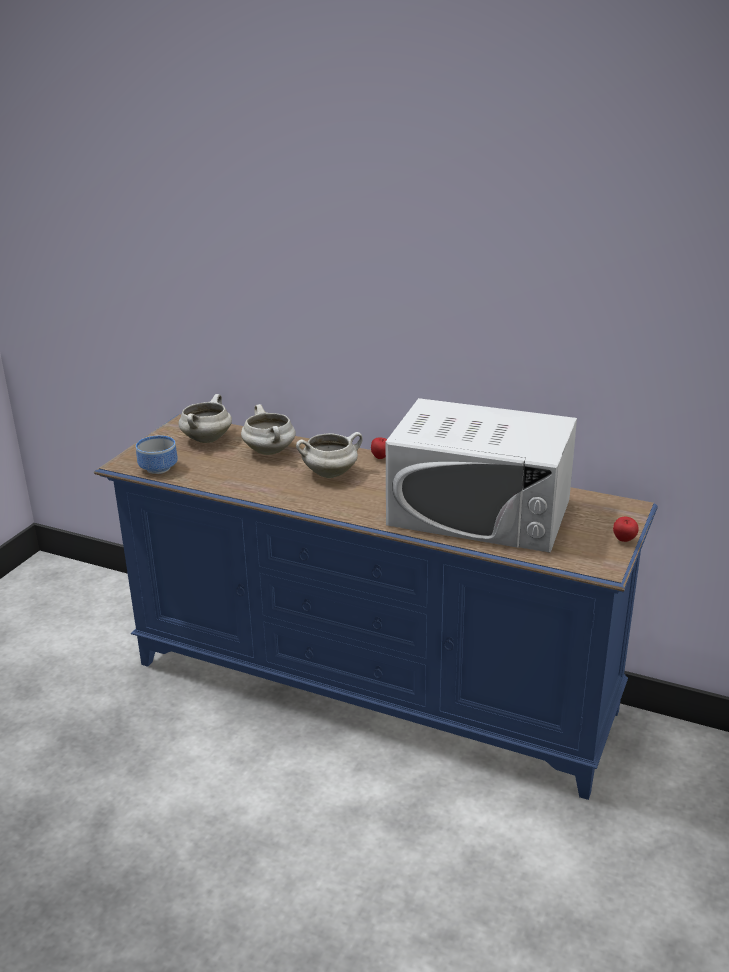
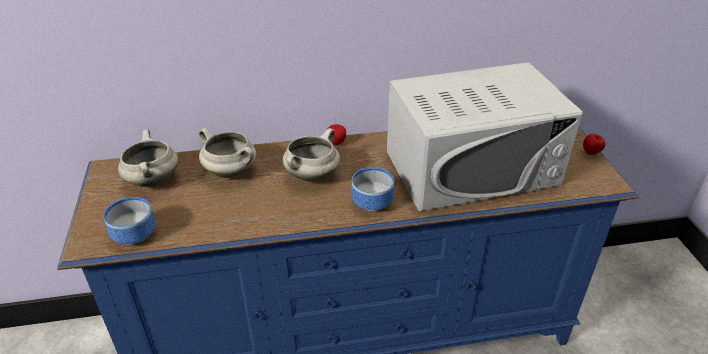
camera: 35 degrees left, 10 degrees up
none -> bowl [351,167,394,211]

